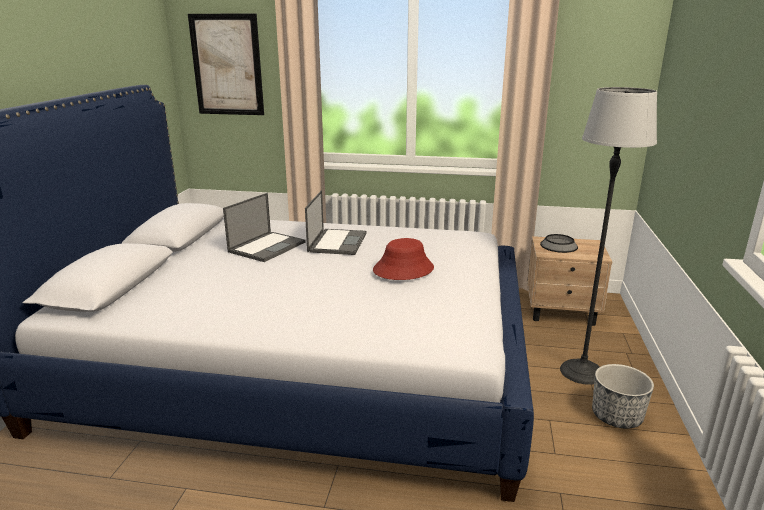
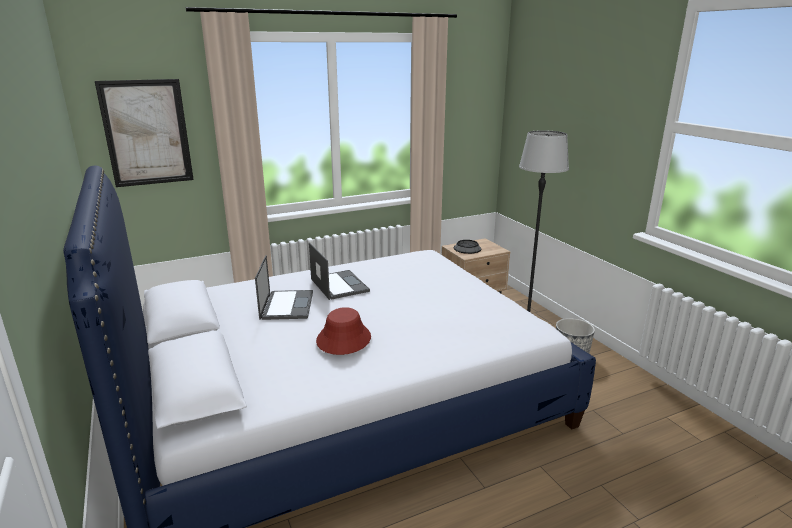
camera: 35 degrees left, 0 degrees up
red hat [373,238,434,280] -> red hat moved to [316,307,371,355]

